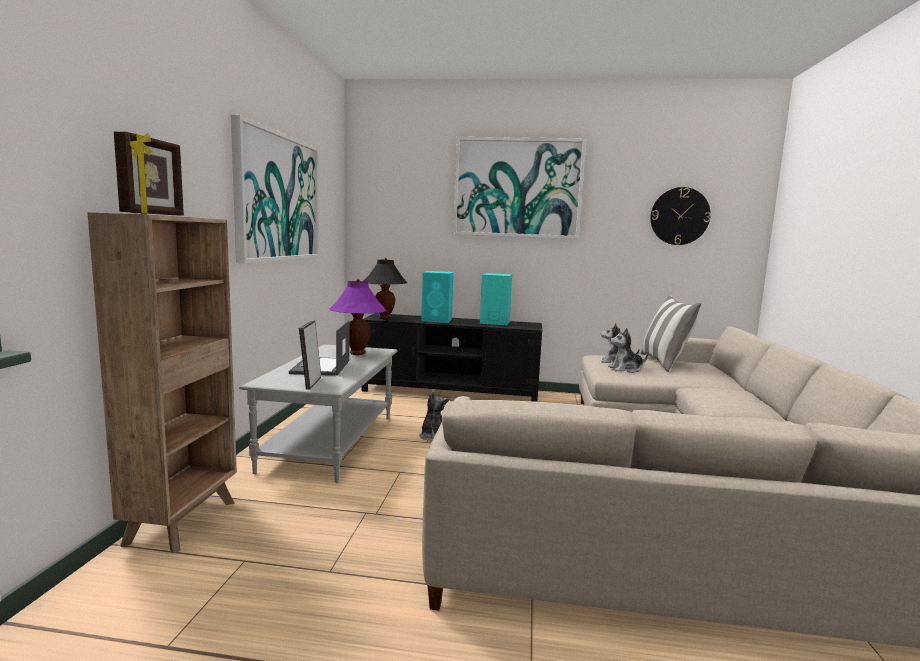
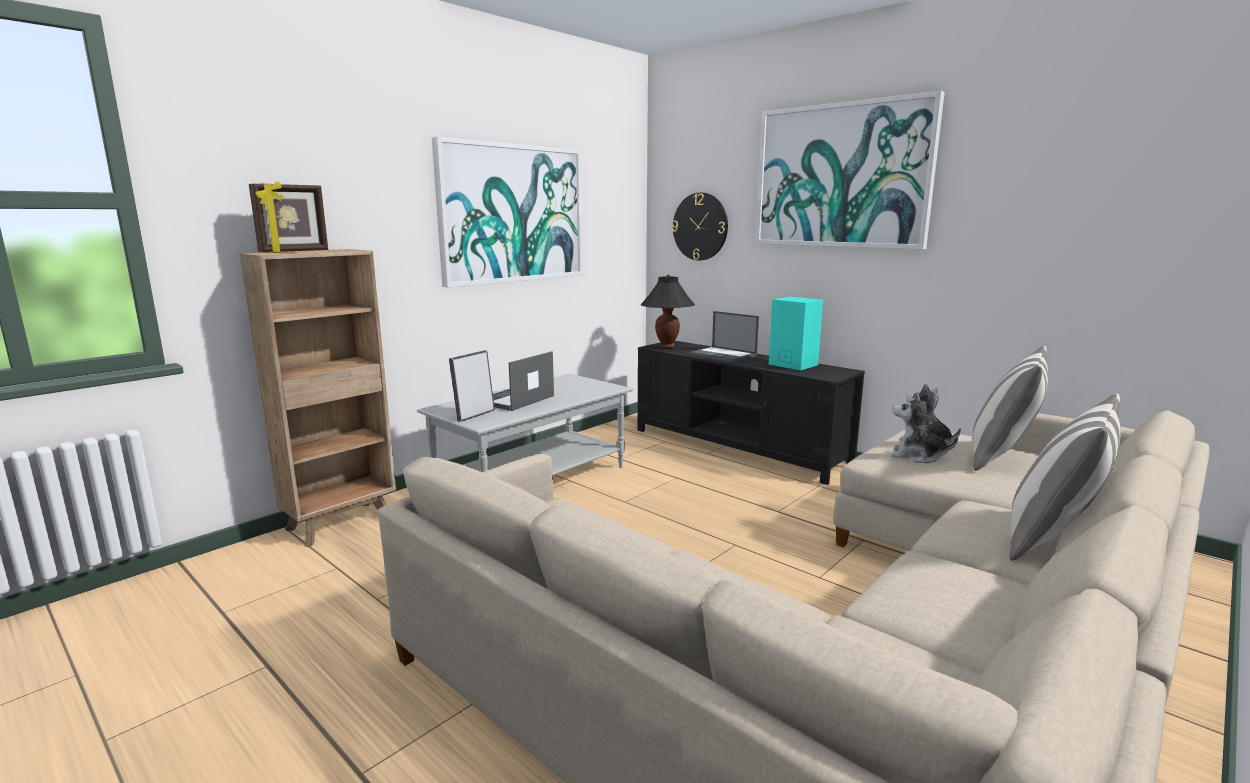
camera: 35 degrees right, 5 degrees up
purple table lamp [329,279,386,355] -> none
plush toy [419,391,449,440] -> none
turquoise speaker [421,271,454,323] -> laptop [689,311,759,362]
wall clock [650,187,711,245] -> wall clock moved to [672,193,728,261]
none -> pillow [1009,393,1121,561]

